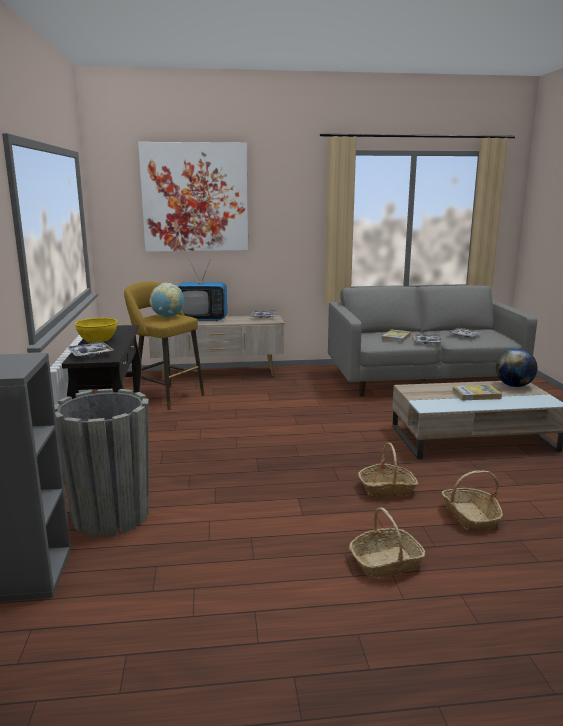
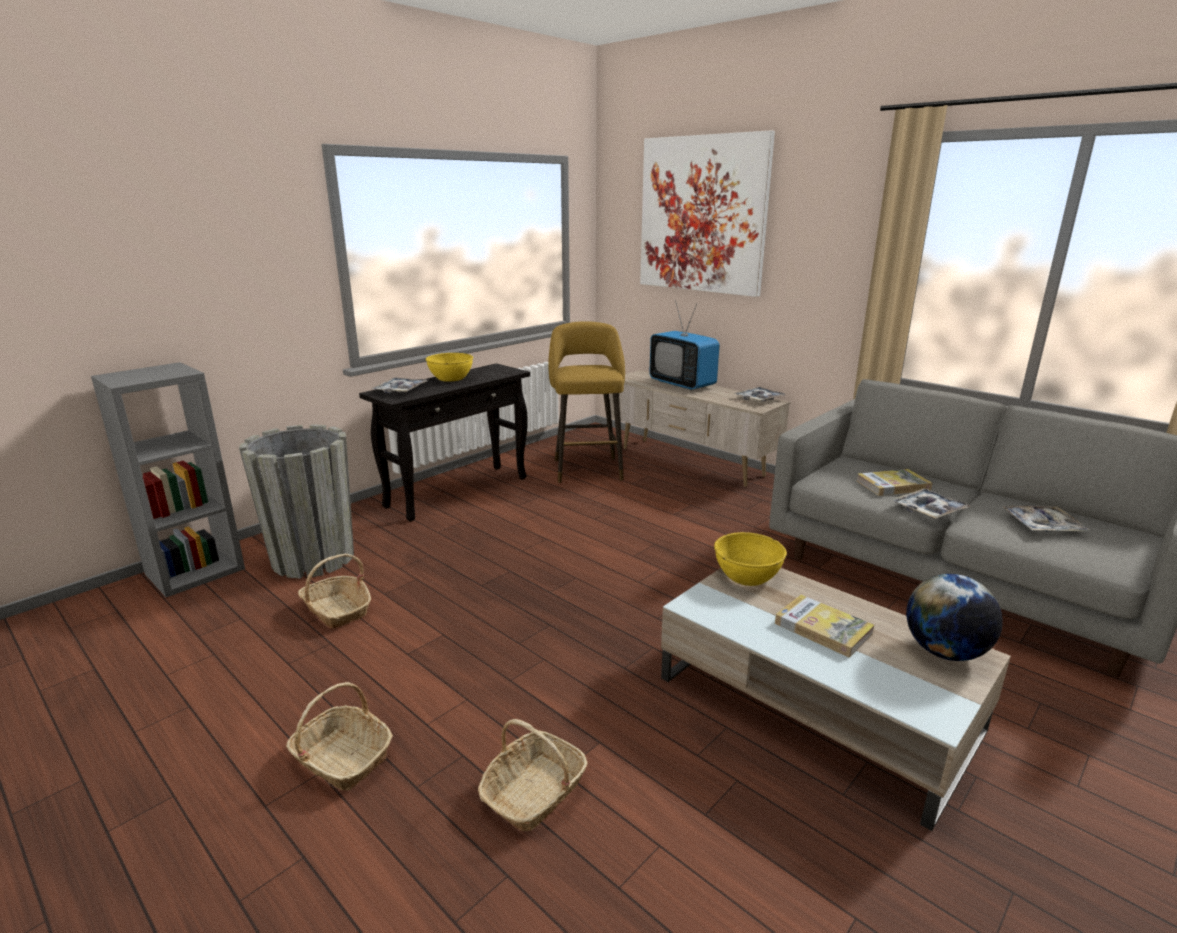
camera: 50 degrees right, 5 degrees up
globe [149,283,184,317] -> none
basket [358,443,419,497] -> basket moved to [298,554,371,629]
none -> yellow bowl [714,532,787,586]

